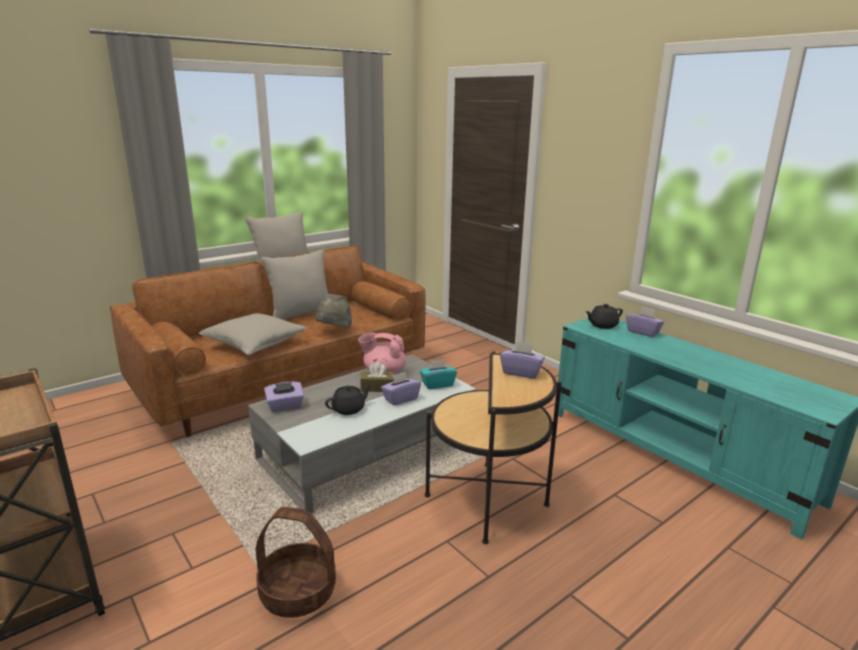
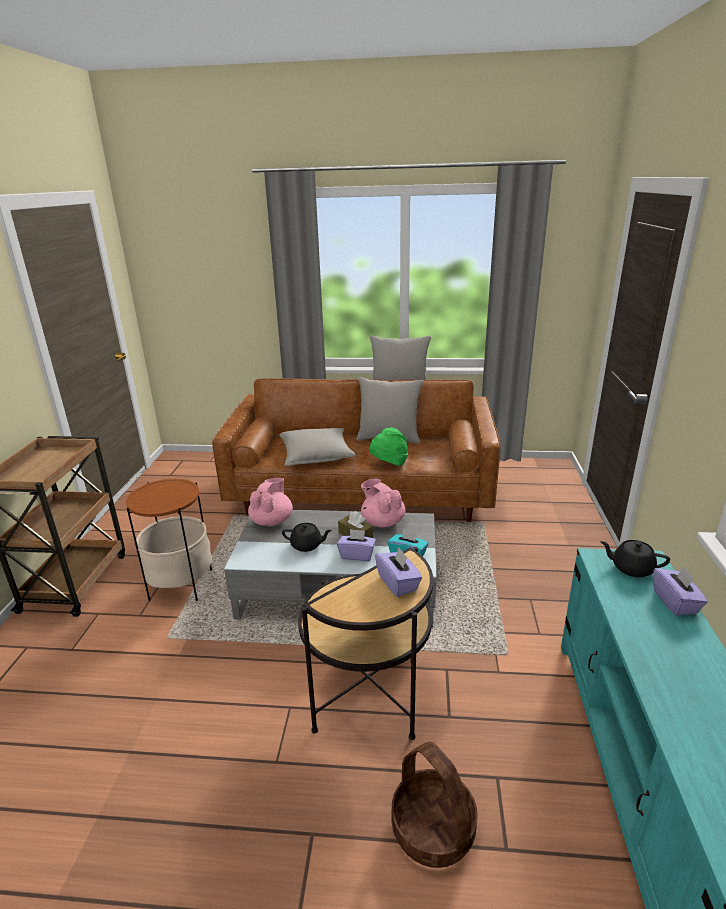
camera: 45 degrees right, 5 degrees up
basket [255,507,336,618] -> basket moved to [392,742,478,868]
purple tissue box [264,382,304,412] -> pink teapot [248,478,293,526]
grey hat [315,294,352,328] -> green hat [369,427,408,466]
none -> side table [126,479,212,601]

